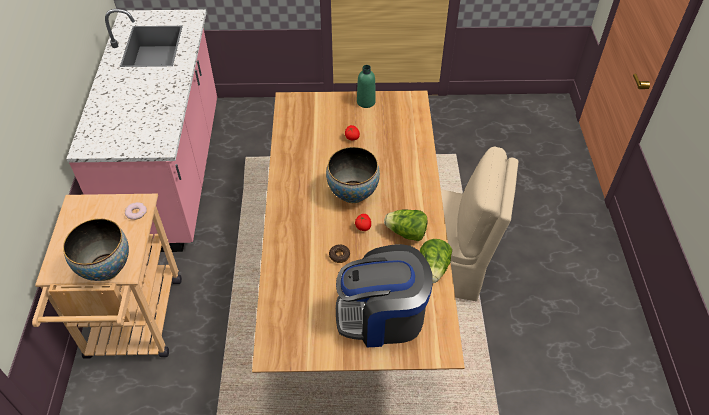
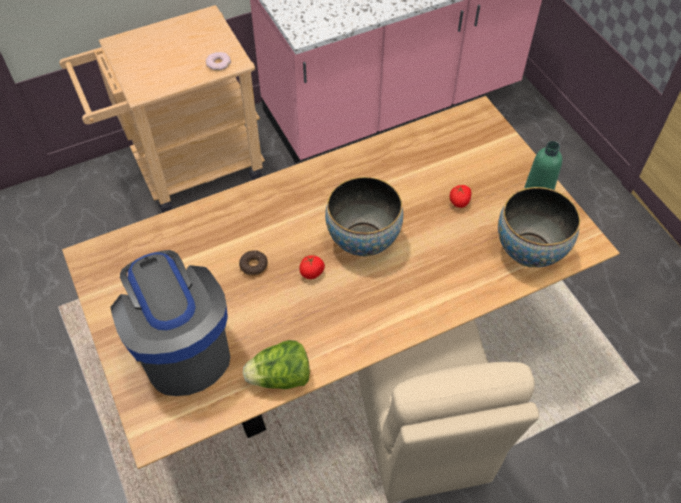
camera: 65 degrees right, 5 degrees up
bowl [63,218,129,281] -> bowl moved to [498,187,580,267]
lettuce [384,209,428,241] -> none

